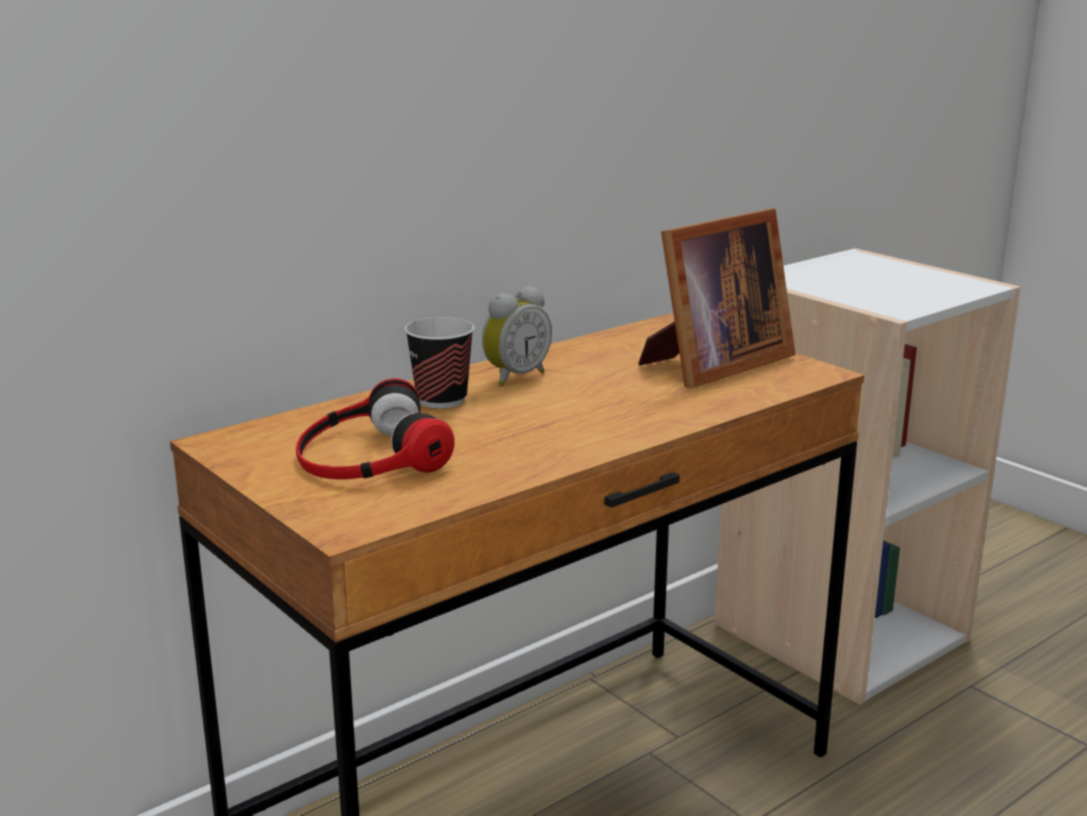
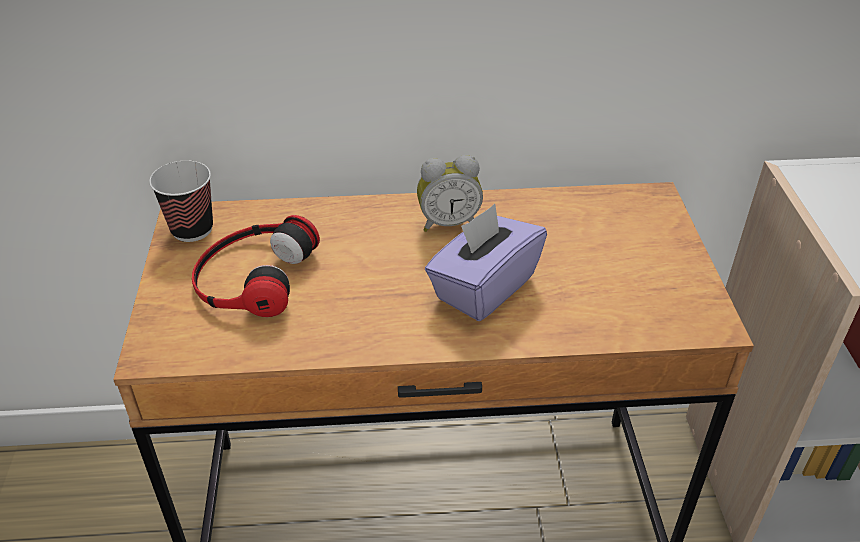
camera: 35 degrees right, 20 degrees up
cup [405,317,474,409] -> cup moved to [149,160,213,242]
picture frame [638,208,795,387] -> none
none -> purple tissue box [425,204,547,321]

